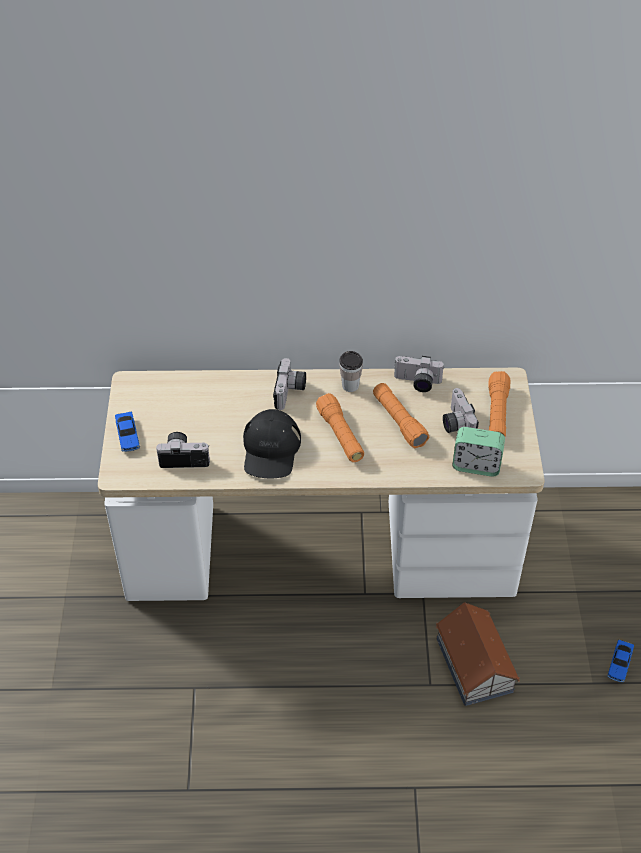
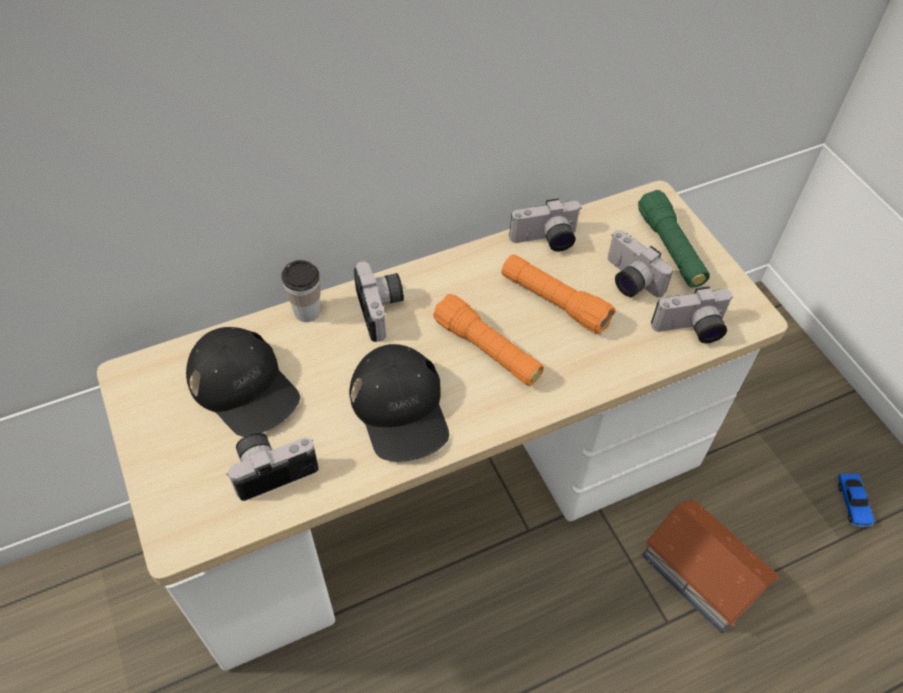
camera: 25 degrees left, 5 degrees up
toy car [115,412,140,452] -> none
cup [339,351,363,392] -> cup moved to [282,260,321,322]
alarm clock [452,427,505,477] -> camera [651,286,734,343]
orange flashlight [488,371,510,436] -> green flashlight [638,190,710,288]
none -> black cap [186,327,300,437]

